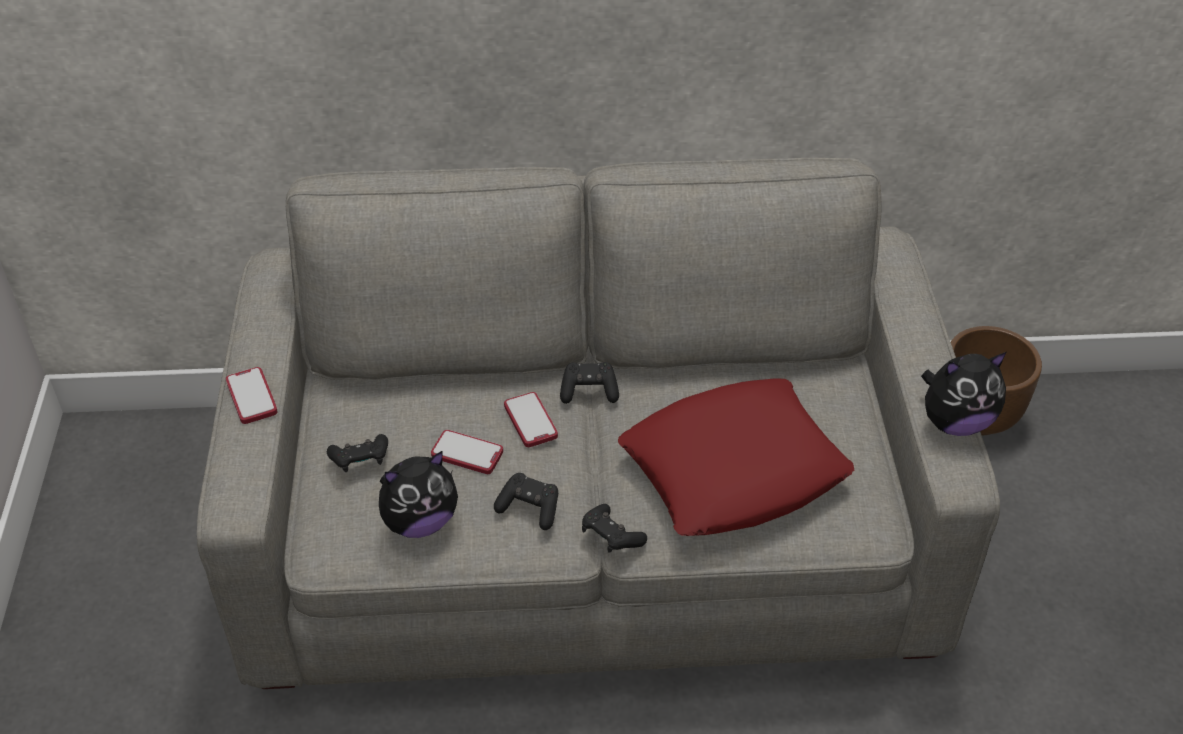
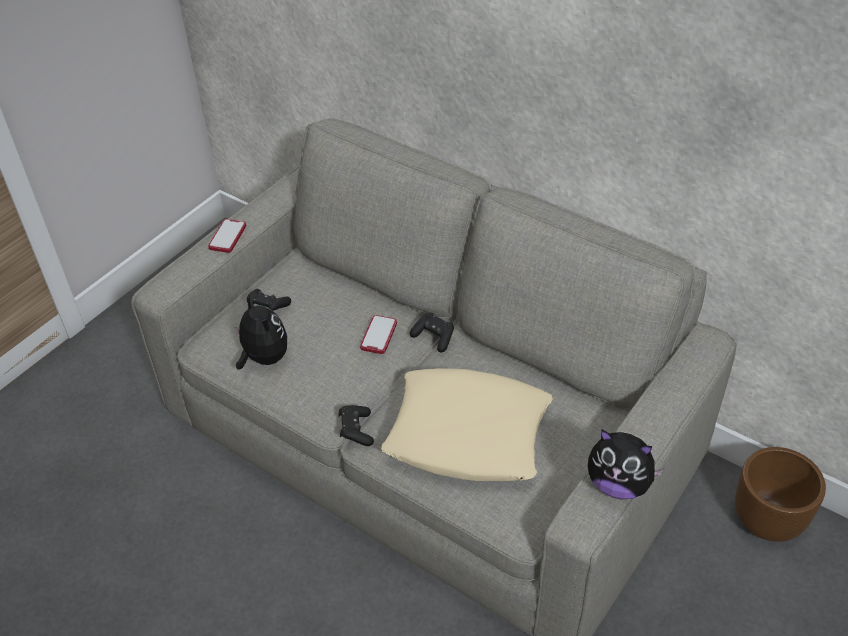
camera: 40 degrees right, 0 degrees up
plush toy [379,451,458,538] -> plush toy turned 135 degrees counterclockwise [235,295,287,370]
phone [431,430,503,474] -> none
black game controller [494,473,558,530] -> none
red pillow [618,378,855,536] -> beige pillow [381,368,553,481]

